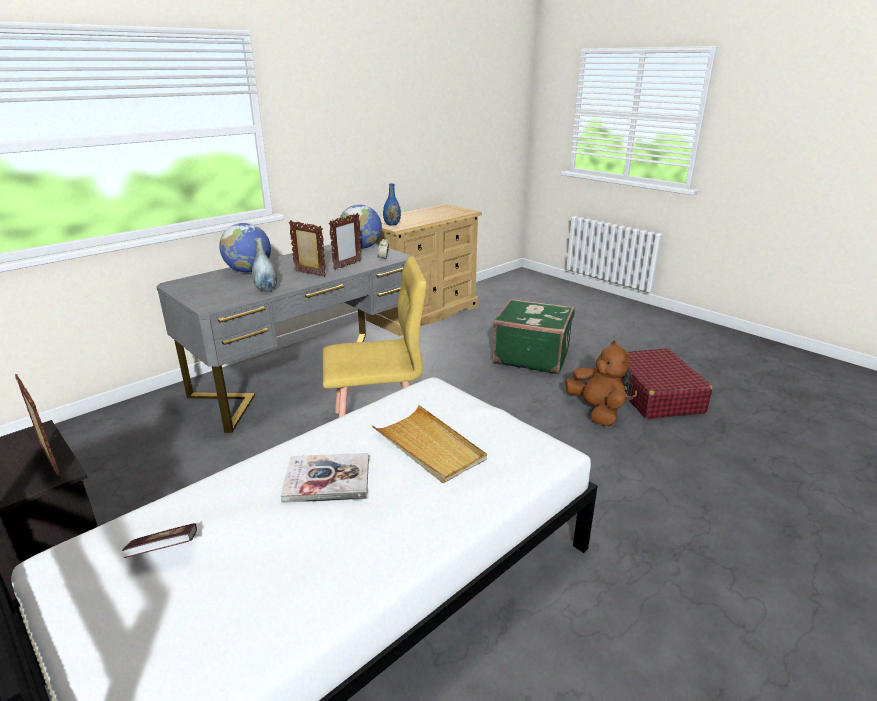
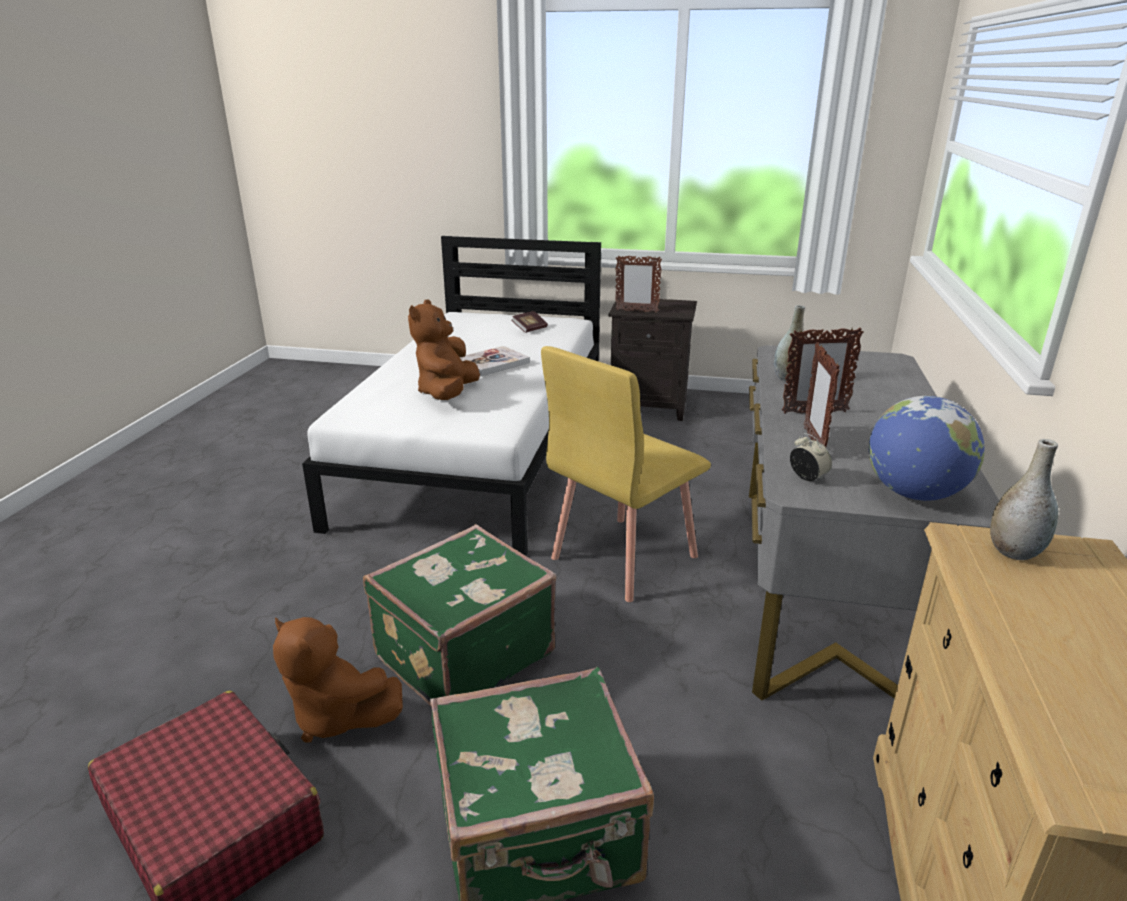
camera: 145 degrees right, 0 degrees up
globe [219,223,271,273] -> none
beige tray [372,405,487,483] -> brown plush toy [408,300,480,400]
blue vase [383,183,401,226] -> grey vase [990,439,1058,560]
none -> green suitcase [363,524,556,706]

